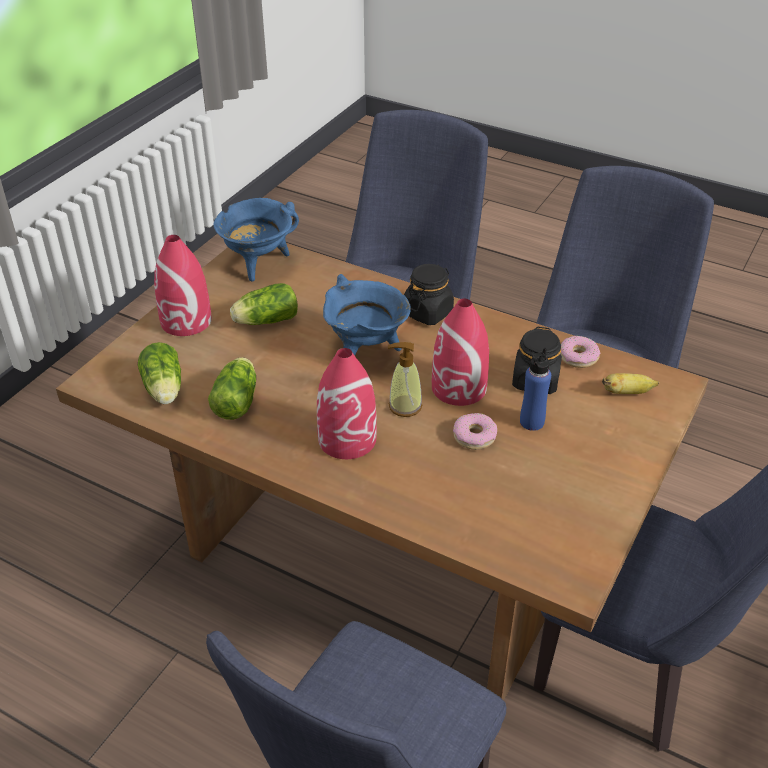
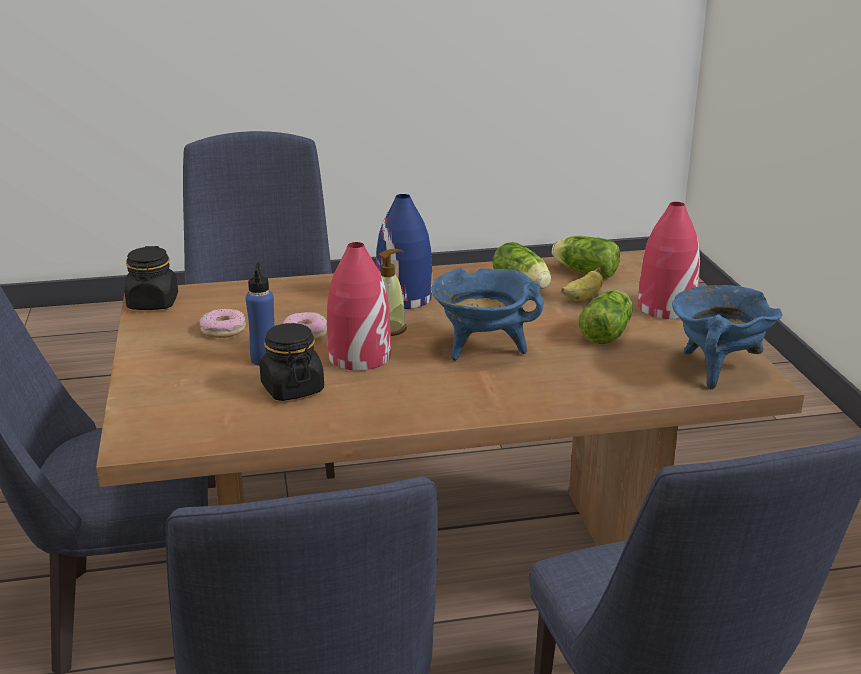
camera: 140 degrees right, 15 degrees down
red vase [317,348,377,459] -> blue vase [376,194,432,309]
black jar [404,264,454,325] -> black jar moved to [124,246,178,310]
donut [560,336,600,368] -> donut moved to [200,309,246,338]
banana [602,373,659,394] -> banana moved to [561,267,603,301]

